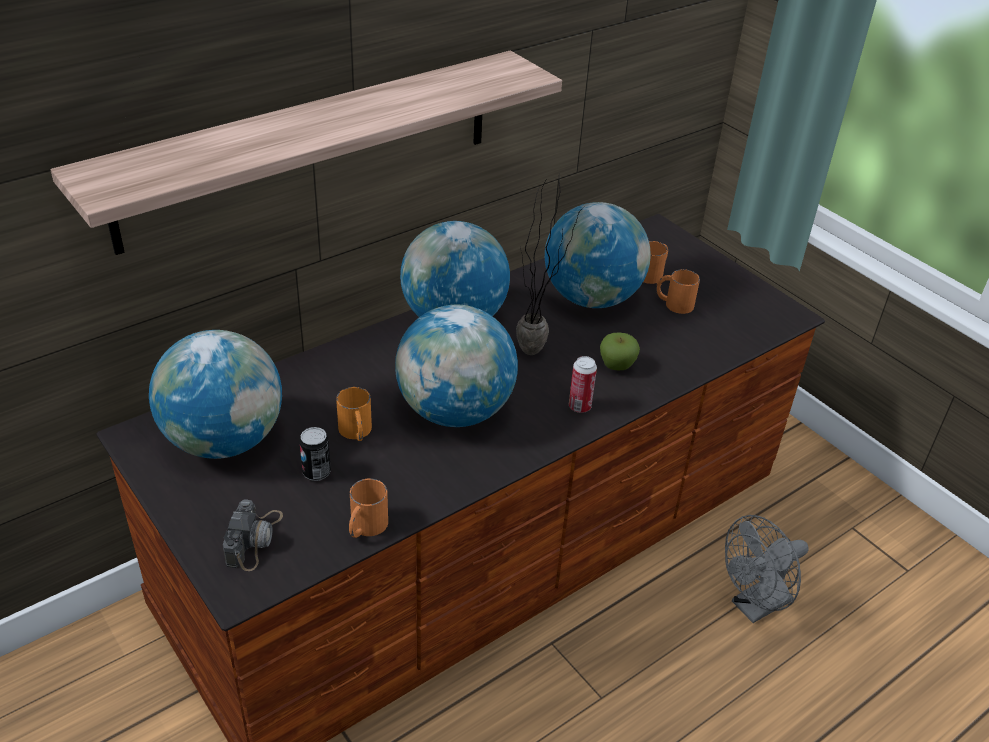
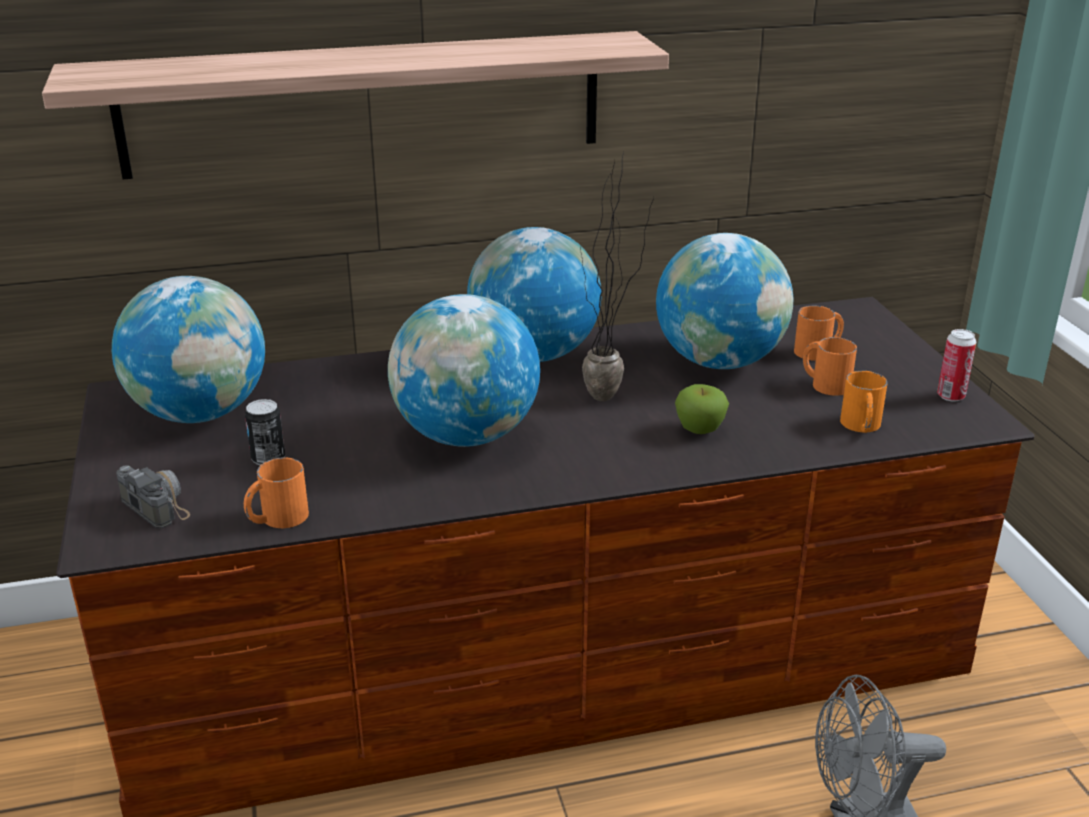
camera: 25 degrees right, 10 degrees down
camera [223,499,283,571] -> camera turned 75 degrees counterclockwise [116,465,190,529]
orange mug [336,387,372,441] -> orange mug moved to [840,371,888,433]
can [569,356,597,413] -> can moved to [937,329,976,401]

